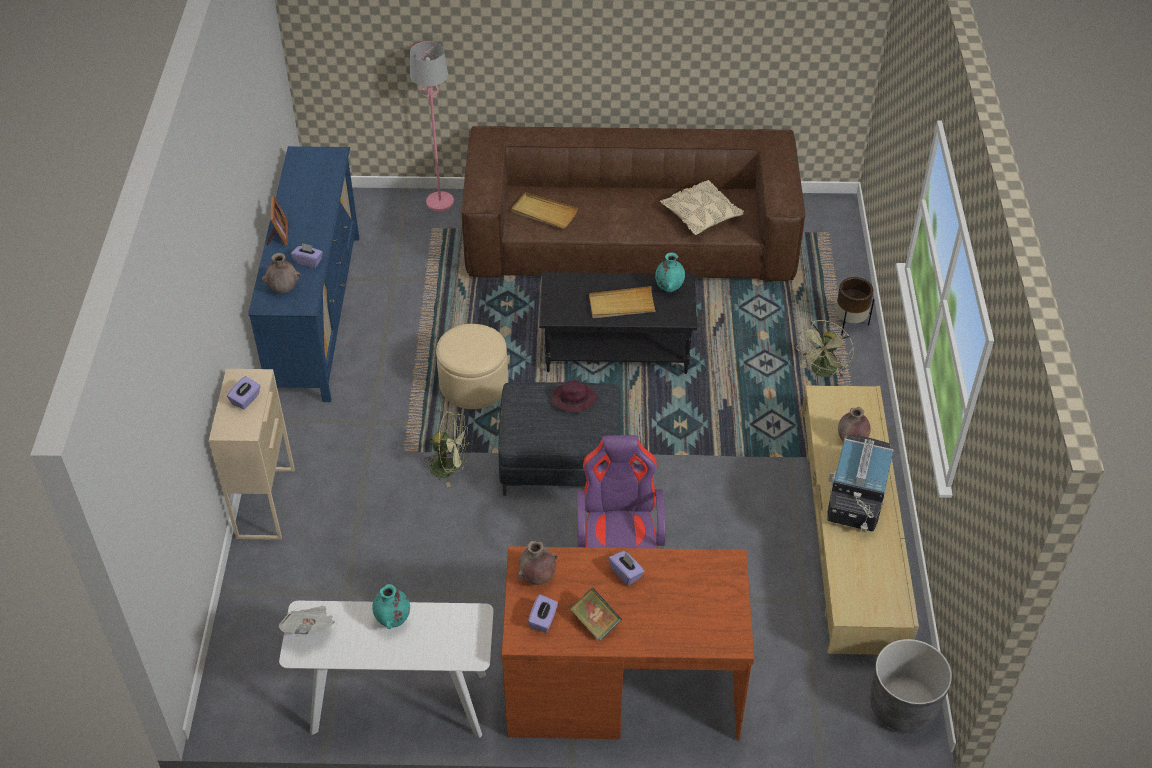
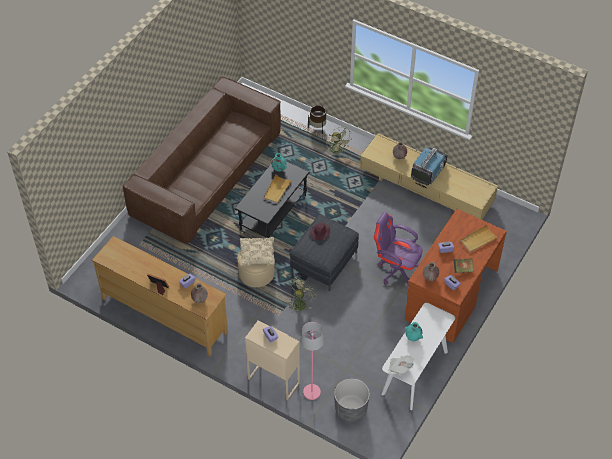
camera: 60 degrees left, 5 degrees up
blue dresser [248,146,359,402] -> brown dresser [92,236,228,357]
pink floor lamp [410,41,454,211] -> pink floor lamp moved to [300,322,324,400]
beige tray [511,192,578,229] -> beige tray moved to [460,225,498,253]
beige pillow [660,180,744,235] -> beige pillow moved to [240,237,275,266]
television [827,435,894,533] -> television turned 105 degrees counterclockwise [411,147,447,185]
grey planter [870,639,952,733] -> grey planter moved to [334,378,370,422]

